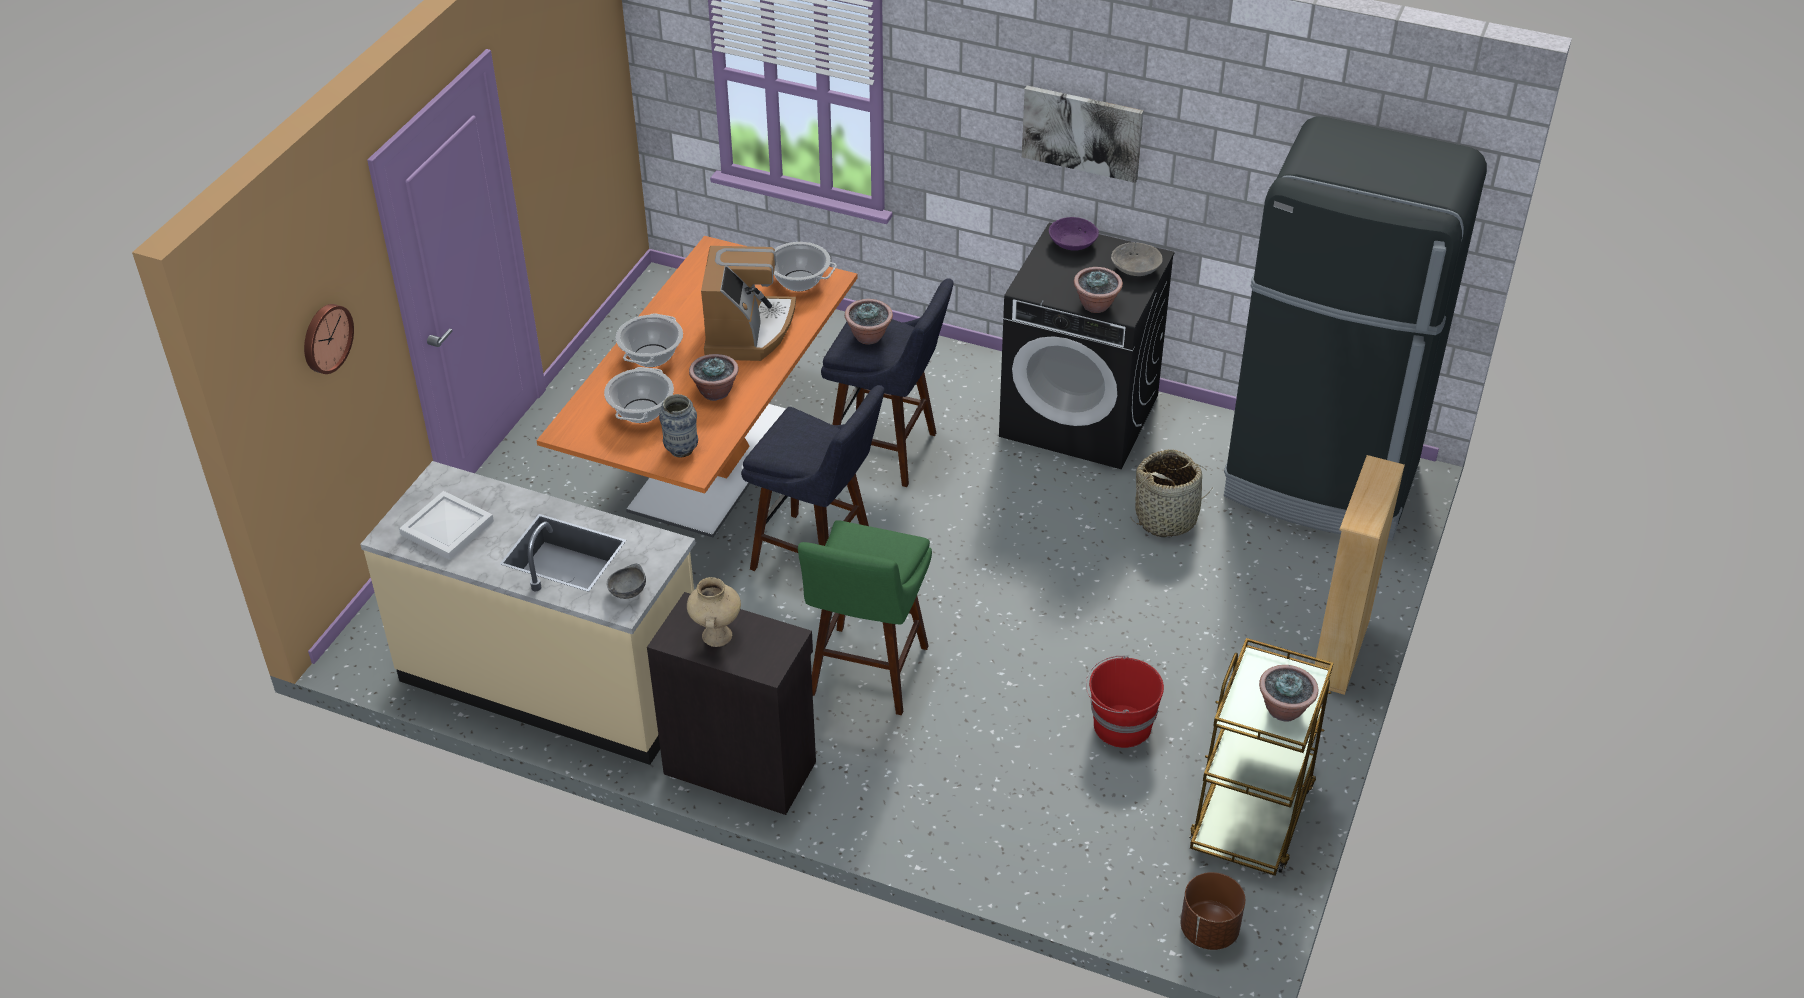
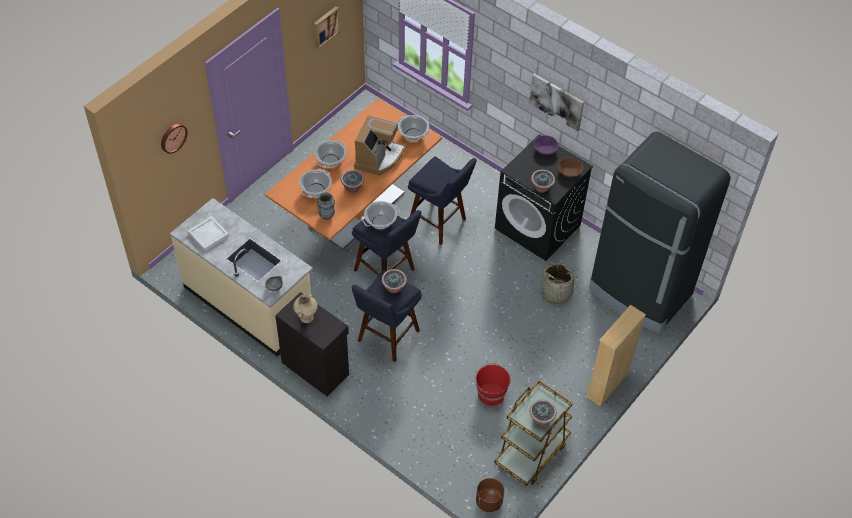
camera: 15 degrees right, 10 degrees up
green stool [798,520,932,715] -> blue stool [352,270,422,362]
potted plant [845,299,893,344] -> potted plant moved to [382,269,407,293]
grey bowl [1111,242,1163,276] -> brown bowl [558,158,583,177]
none -> picture [314,6,340,49]
none -> cooking pot [361,201,400,229]

